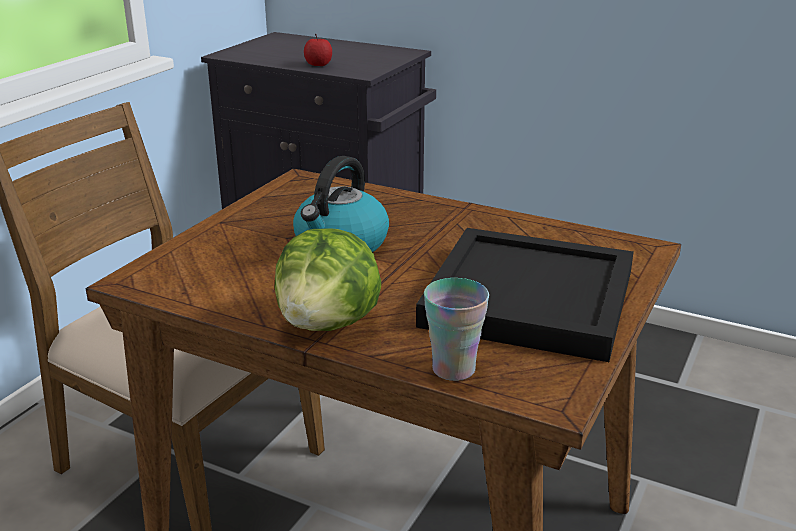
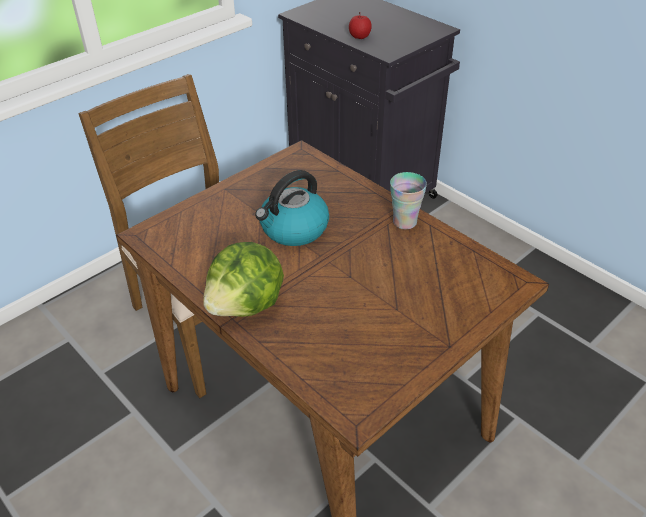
camera: 20 degrees right, 15 degrees up
black tray [416,228,634,362] -> none
cup [424,278,489,381] -> cup moved to [390,172,427,229]

